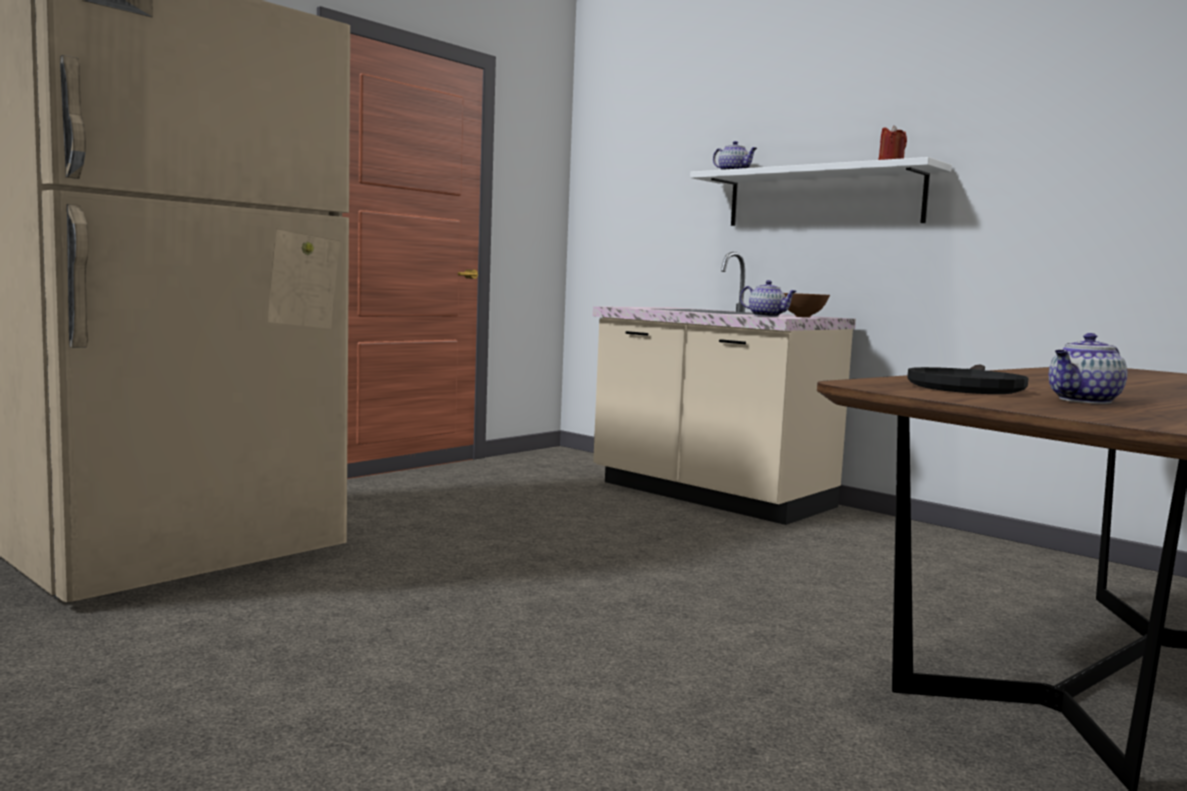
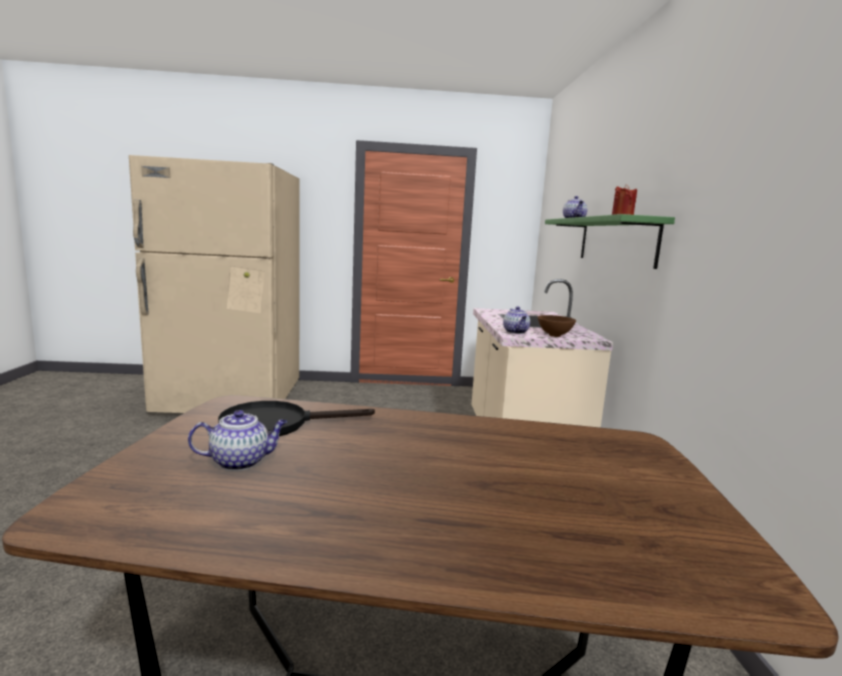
camera: 45 degrees right, 5 degrees up
white shelf [690,157,952,226] -> green shelf [545,214,675,269]
teapot [1049,333,1127,404] -> teapot turned 150 degrees clockwise [188,410,287,471]

